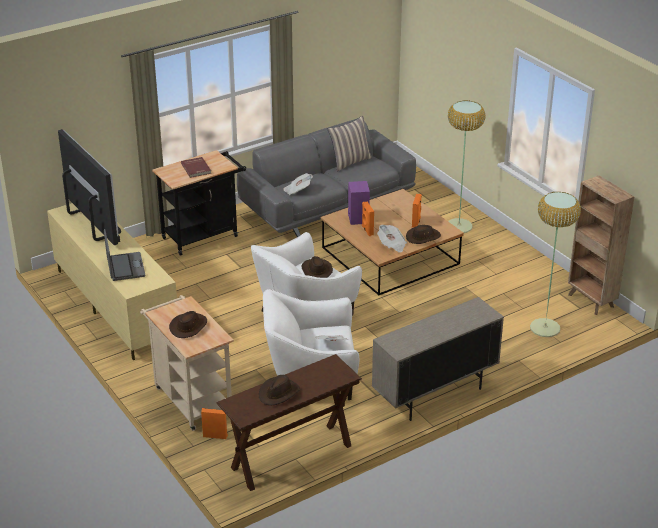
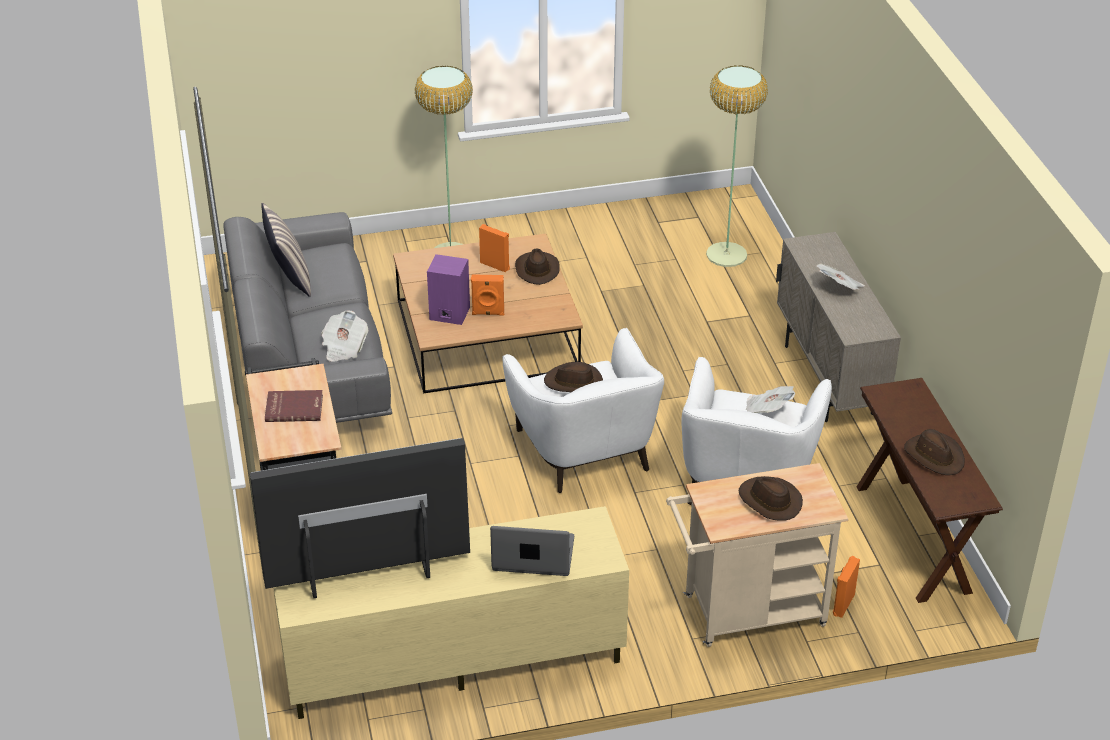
camera: 70 degrees left, 5 degrees up
newspaper [377,225,407,253] -> newspaper moved to [817,264,865,290]
brown bookcase [568,175,634,315] -> none

